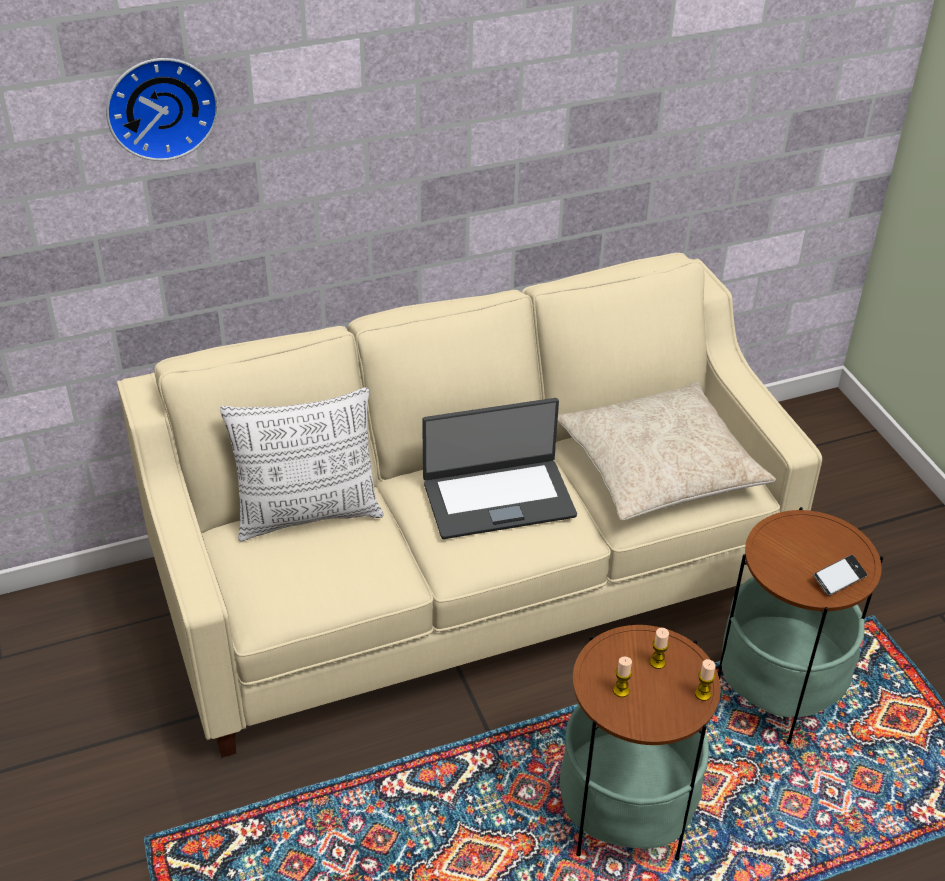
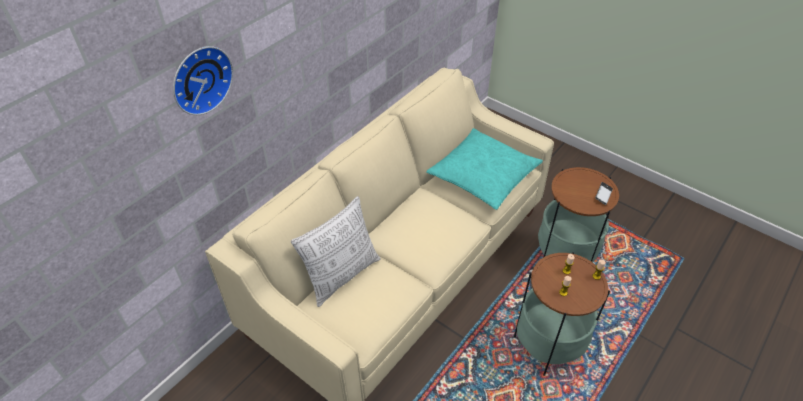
camera: 30 degrees left, 5 degrees up
laptop [422,398,577,539] -> none
beige pillow [558,382,776,520] -> turquoise pillow [426,128,543,210]

